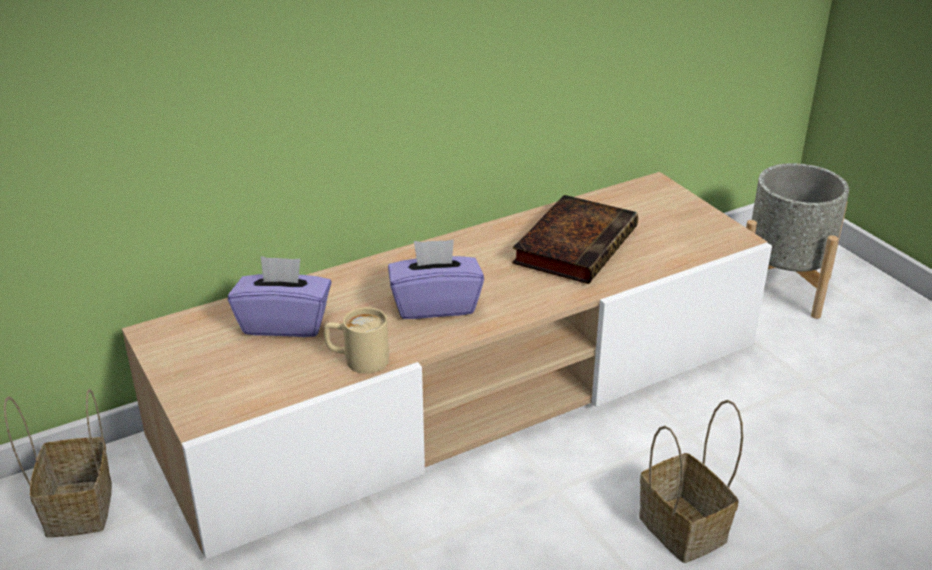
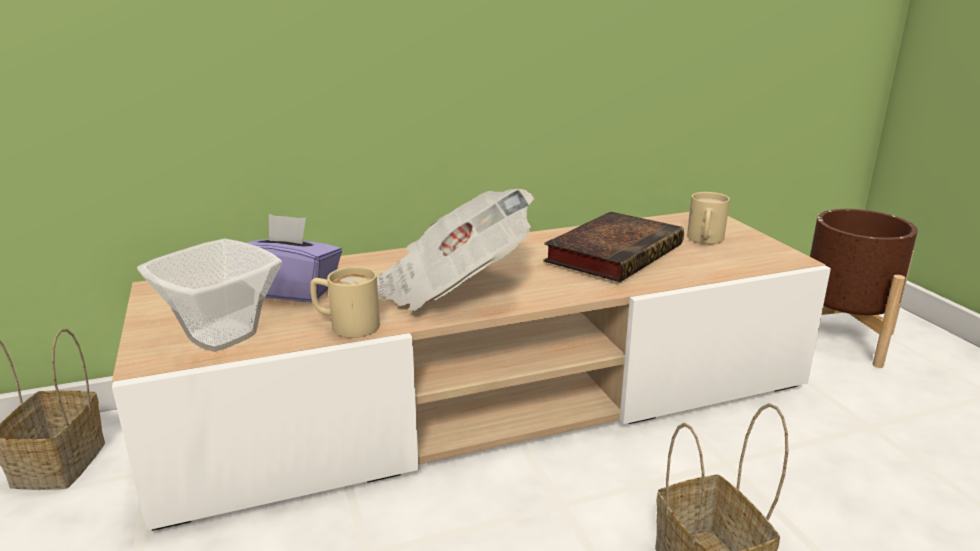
camera: 10 degrees right, 10 degrees down
purple tissue box [388,239,484,319] -> newspaper [377,189,535,311]
grey planter [746,163,849,319] -> brown planter [810,209,918,368]
none -> bowl [137,239,282,352]
none -> beige mug [687,192,730,244]

